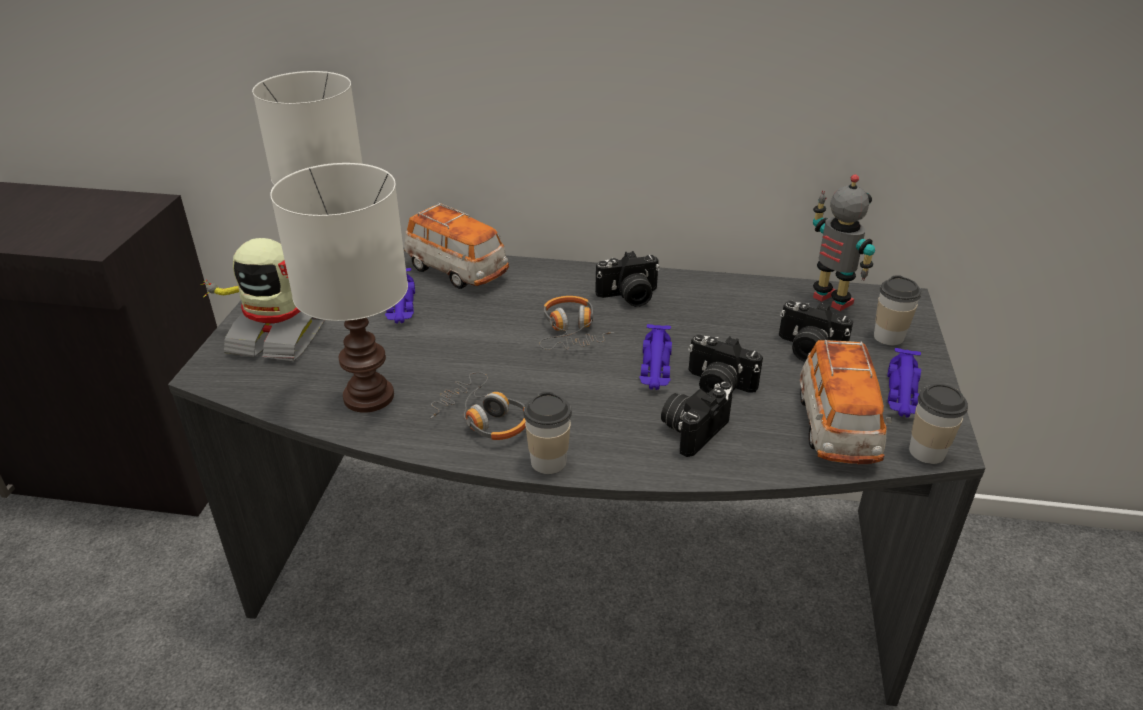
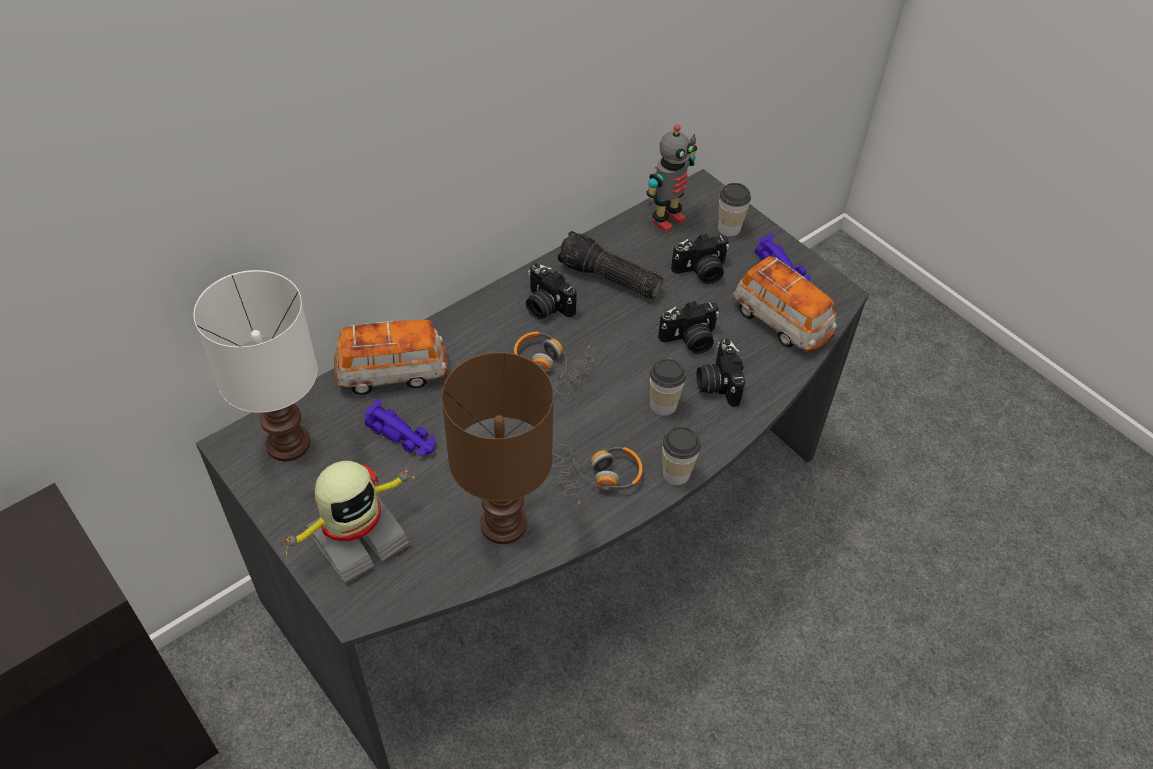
camera: 50 degrees left, 15 degrees up
white table lamp [270,163,408,413] -> brown table lamp [442,352,554,544]
camera [595,251,660,307] -> camera turned 105 degrees clockwise [526,263,577,320]
purple toy car [639,324,672,390] -> none
toy robot [813,174,875,311] -> toy robot turned 135 degrees clockwise [646,125,697,233]
cup [909,384,968,464] -> cup moved to [650,358,686,416]
none -> flashlight [558,231,663,299]

